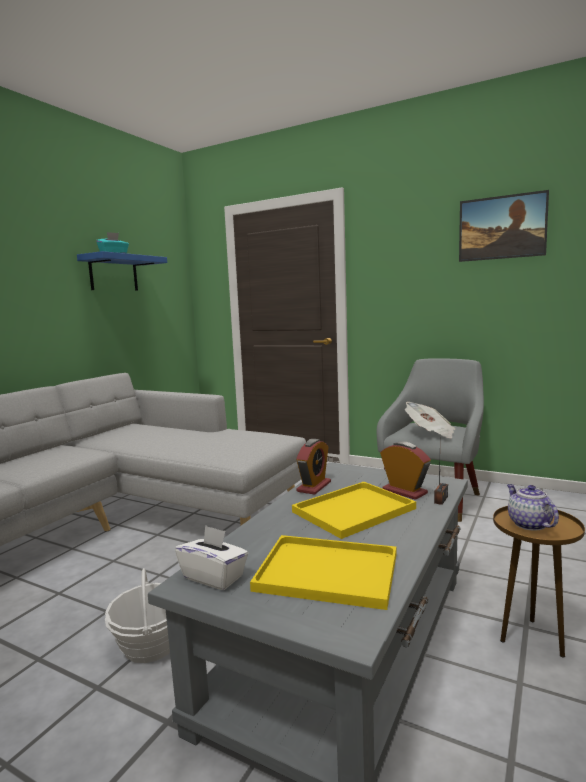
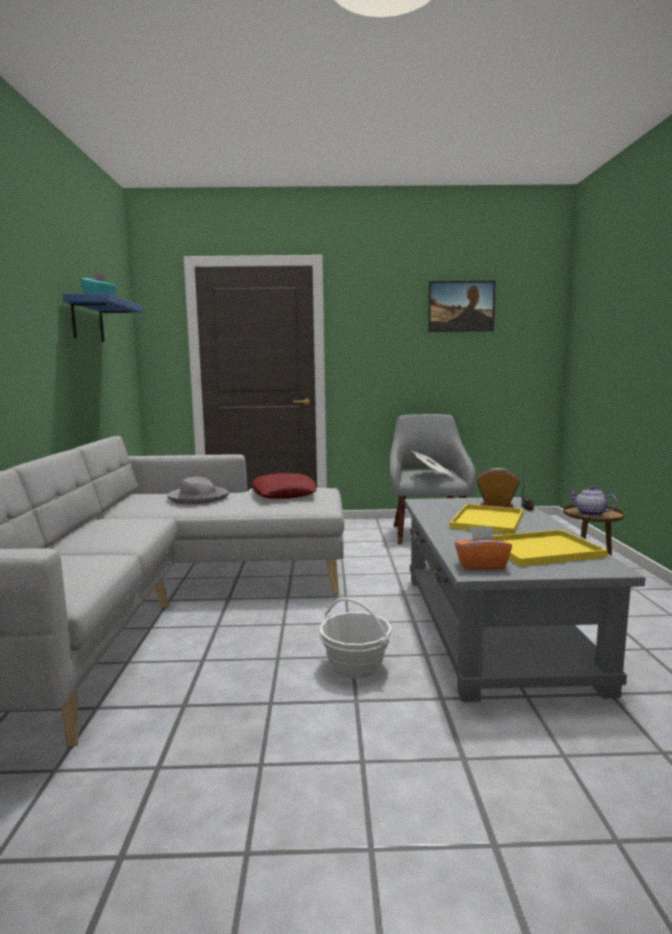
camera: 30 degrees left, 0 degrees up
white tissue box [175,525,248,590] -> orange tissue box [455,526,512,570]
alarm clock [296,439,331,495] -> none
none -> grey hat [167,477,229,504]
none -> red pillow [253,473,317,499]

